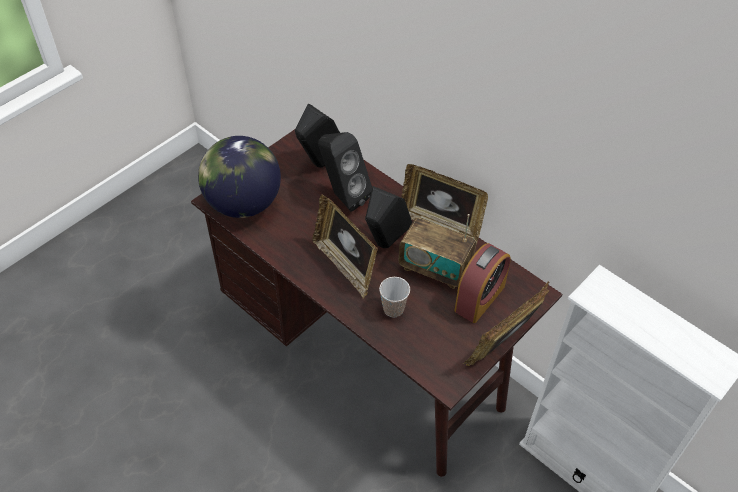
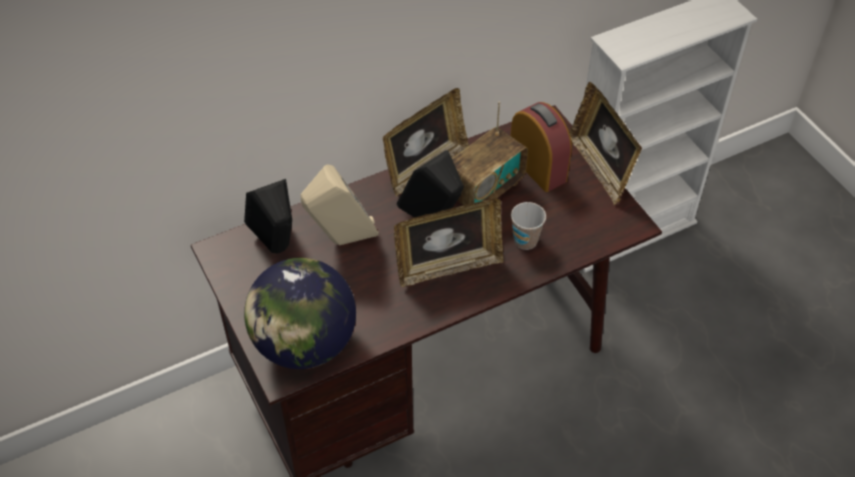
camera: 70 degrees left, 0 degrees up
black speaker [318,132,372,212] -> beige speaker [301,165,379,245]

